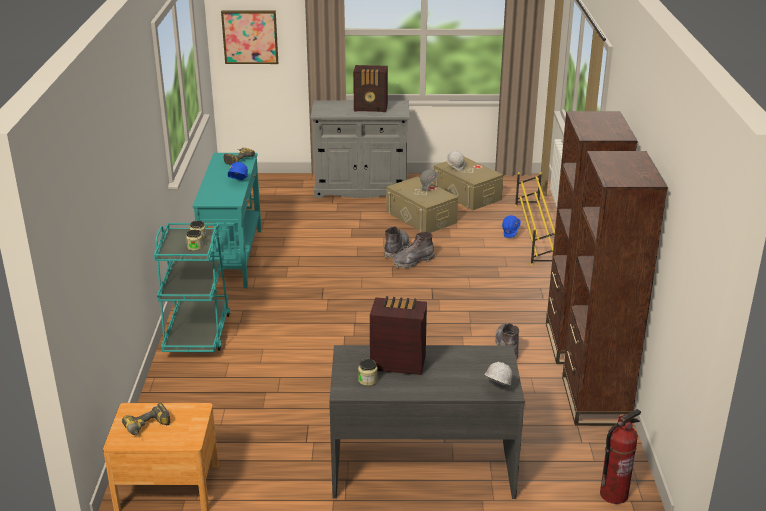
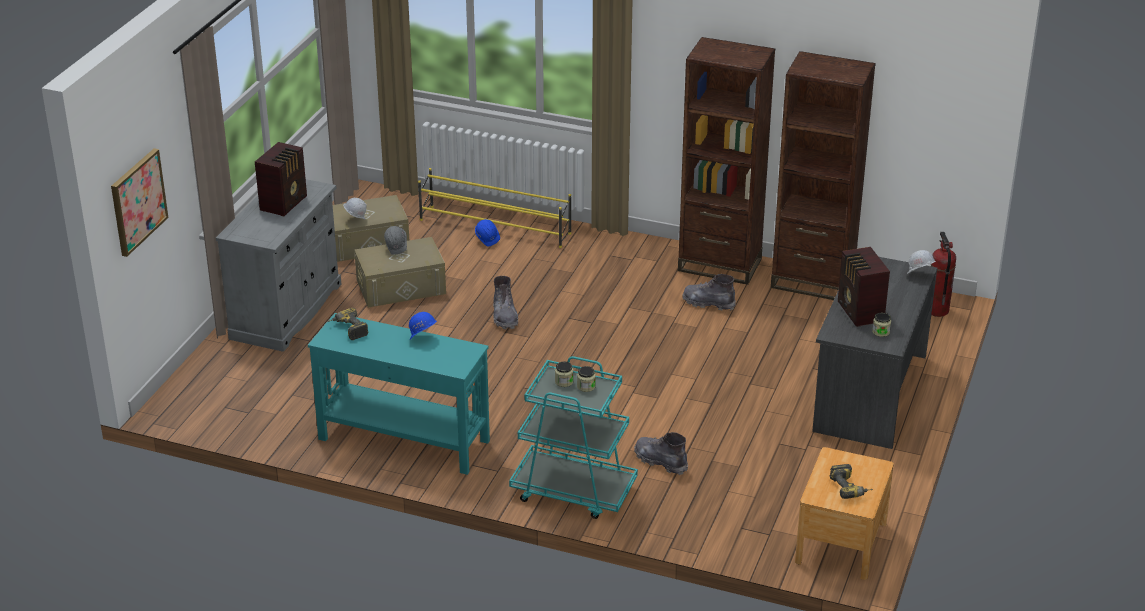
camera: 70 degrees left, 5 degrees up
radio [370,296,427,375] -> radio turned 45 degrees counterclockwise [838,247,890,327]
grey boot [384,226,409,259] -> grey boot moved to [634,432,688,475]

